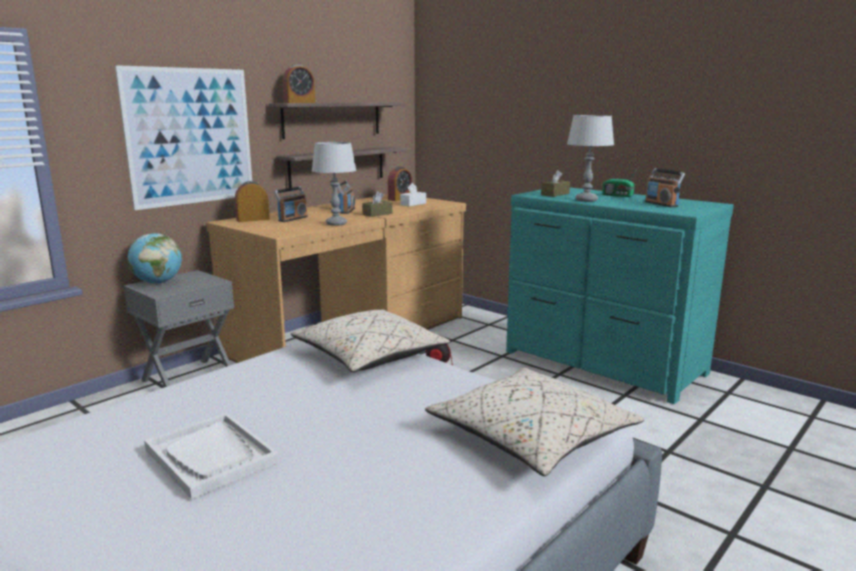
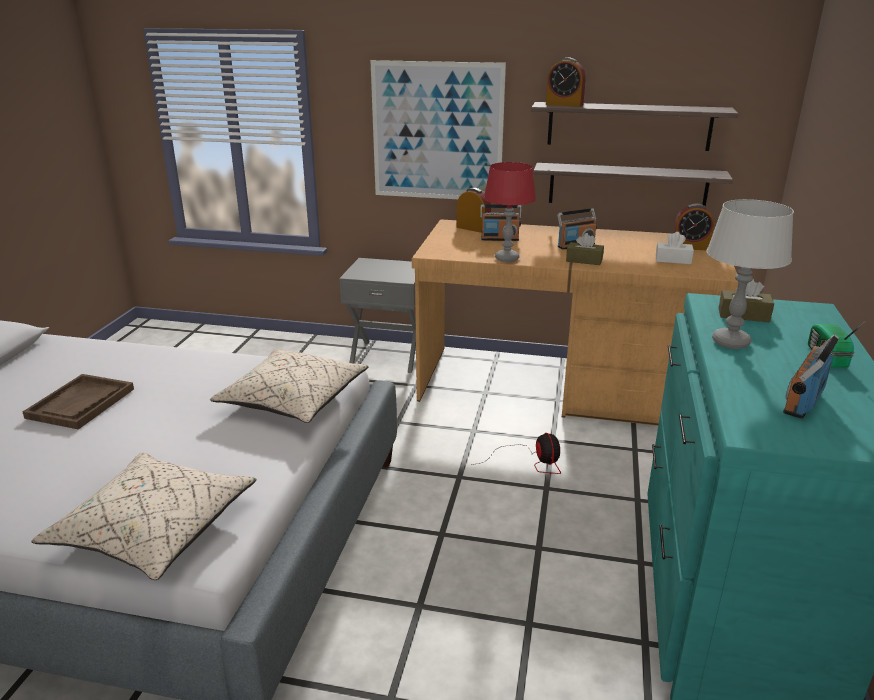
camera: 60 degrees right, 10 degrees up
globe [127,233,182,284] -> none
white tray [144,413,279,499] -> brown tray [23,374,134,429]
grey table lamp [312,142,356,226] -> red table lamp [484,162,536,262]

